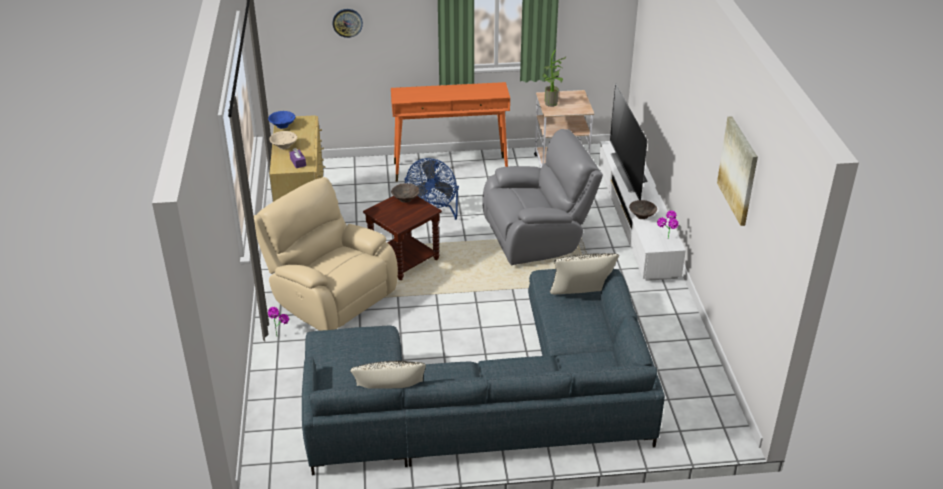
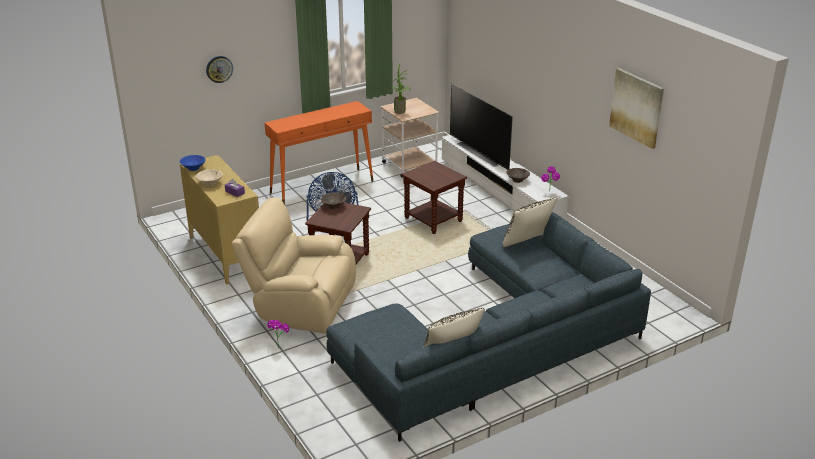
camera: 25 degrees left, 5 degrees down
grey armchair [482,129,603,265] -> brown side table [401,161,467,234]

